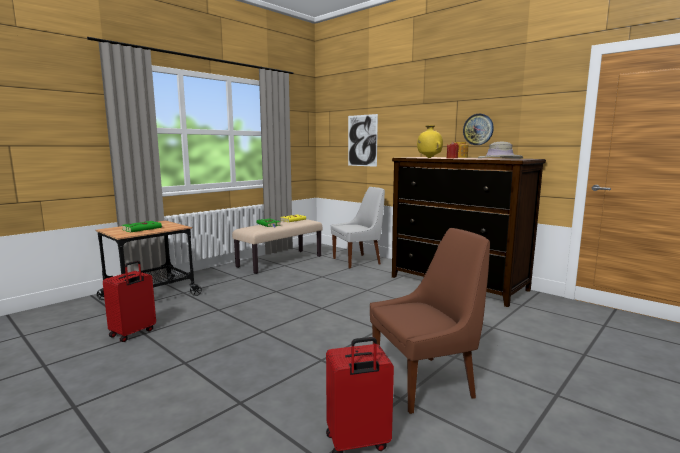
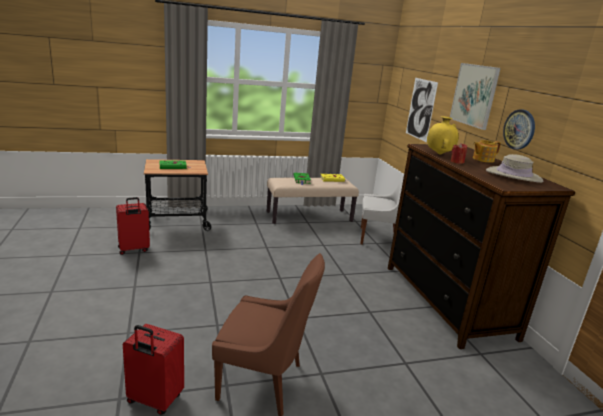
camera: 30 degrees right, 10 degrees up
none -> picture [450,63,501,130]

